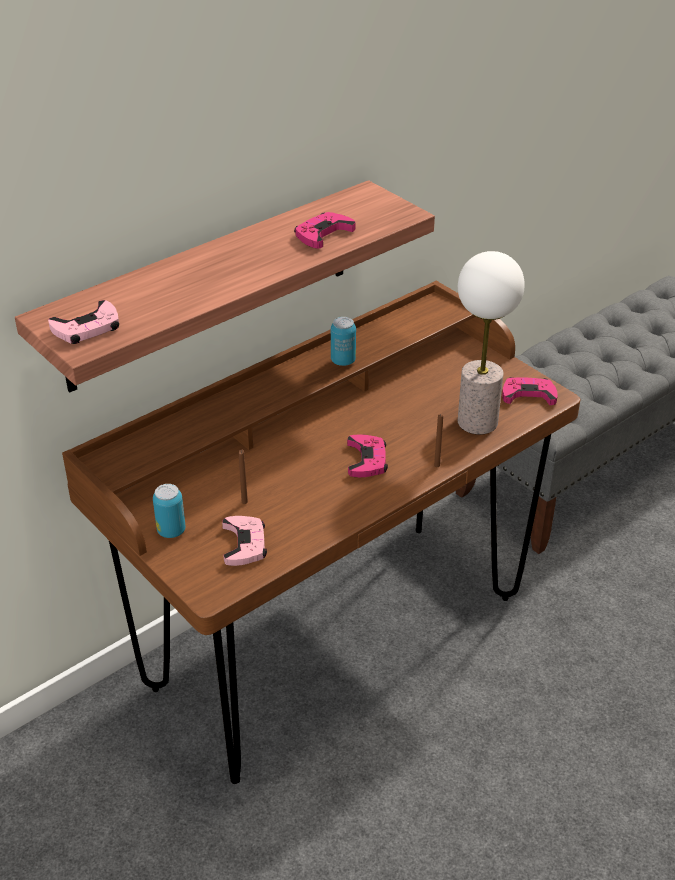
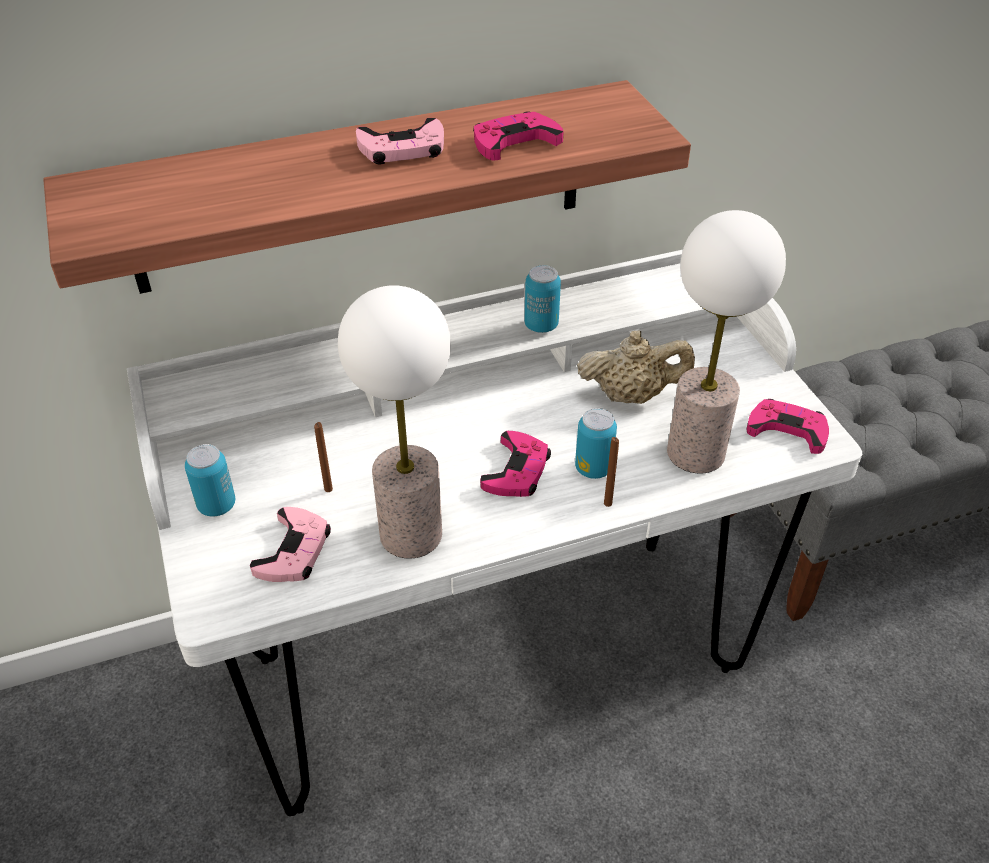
camera: 20 degrees right, 5 degrees up
pink game controller [48,300,119,344] -> pink game controller moved to [356,118,444,165]
brown desk [62,281,581,784] -> white desk [127,250,862,816]
none -> table lamp [338,285,451,559]
none -> can [575,408,617,479]
none -> beige teapot [577,330,695,404]

